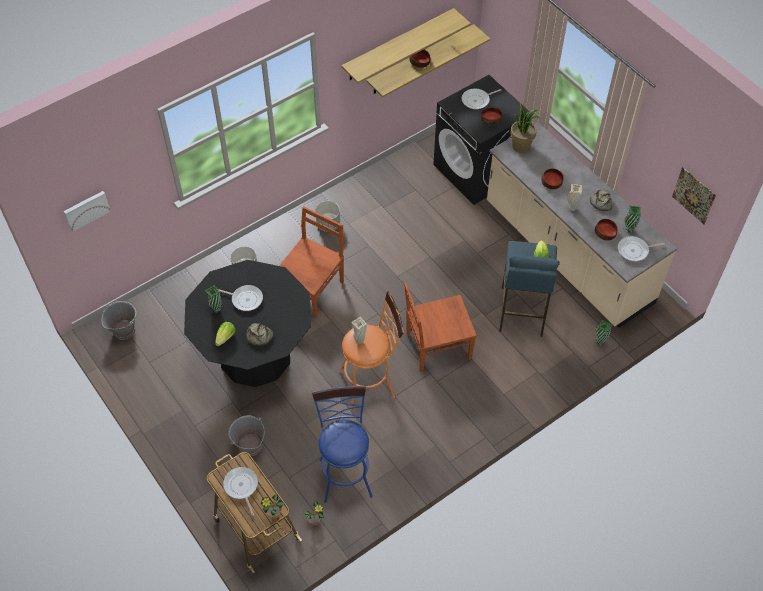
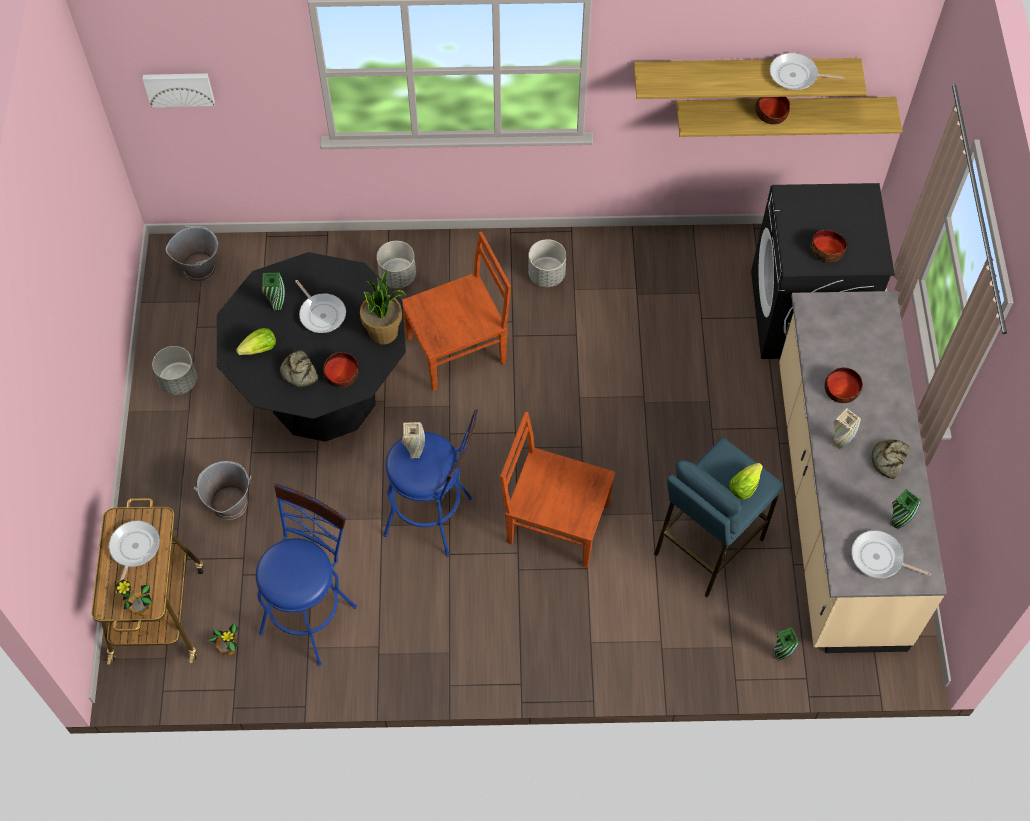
camera: 35 degrees right, 5 degrees up
orange stool [339,291,404,409] -> blue stool [383,409,478,556]
frying pan [462,89,501,109] -> frying pan moved to [770,53,845,90]
potted plant [510,103,542,153] -> potted plant moved to [360,270,407,345]
bowl [595,219,618,241] -> bowl moved to [323,352,358,388]
picture [672,167,716,224] -> none
none -> grey planter [152,346,197,395]

